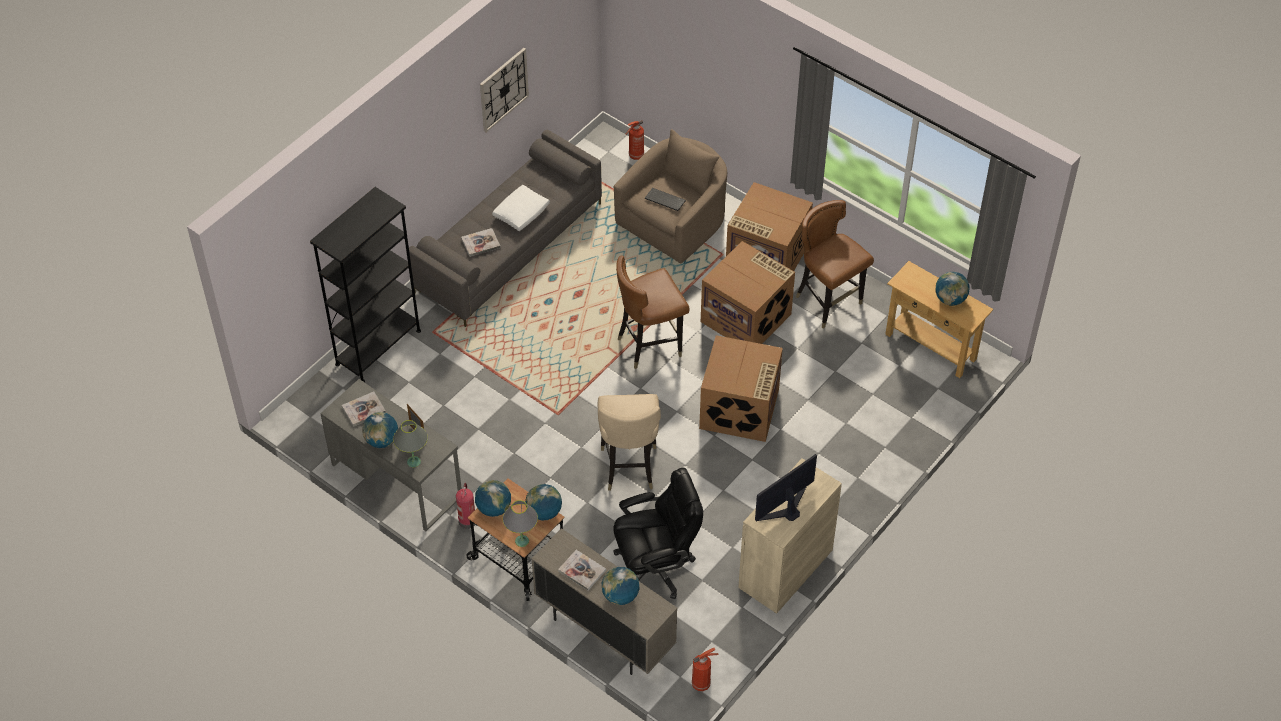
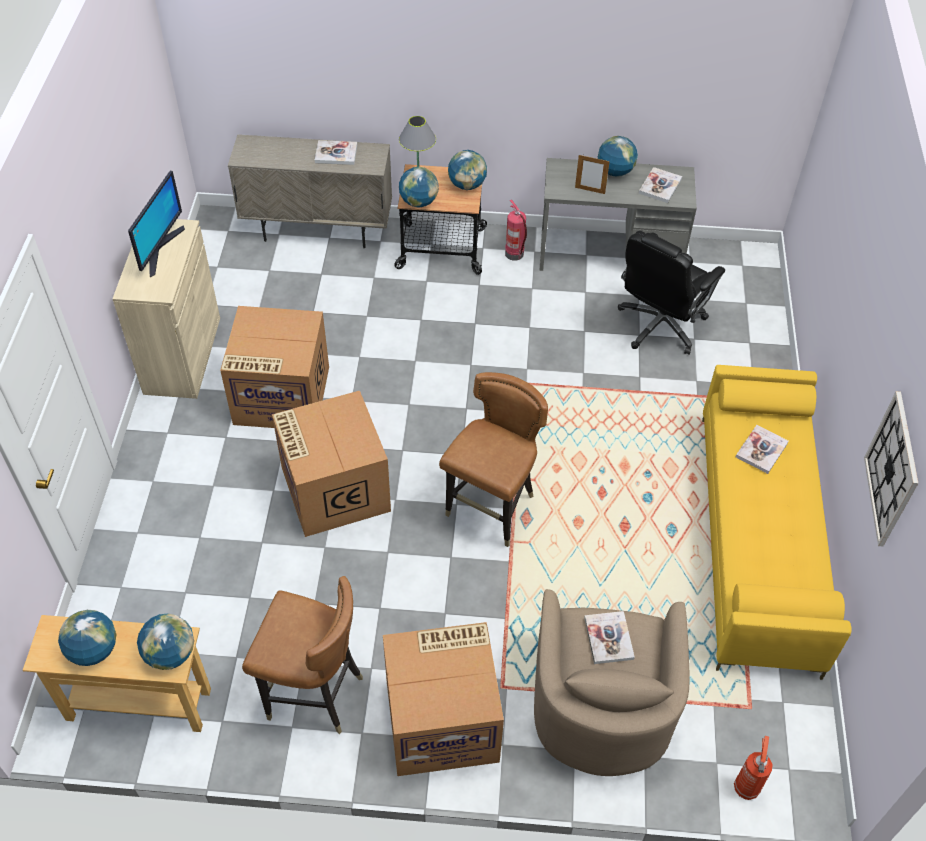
camera: 145 degrees right, 0 degrees up
black bookcase [310,187,421,382] -> none
grey table lamp [393,420,428,467] -> none
grey sofa [409,129,602,327] -> yellow sofa [702,365,852,680]
white pillow [492,185,550,231] -> none
beige chair [598,394,661,491] -> none
globe [602,567,640,605] -> globe moved to [137,614,194,670]
black office chair [613,468,703,599] -> black office chair moved to [618,231,725,355]
keyboard [645,188,686,211] -> book [584,611,635,664]
fire extinguisher [692,648,718,691] -> none
cardboard box [701,241,795,344] -> cardboard box moved to [220,306,329,428]

